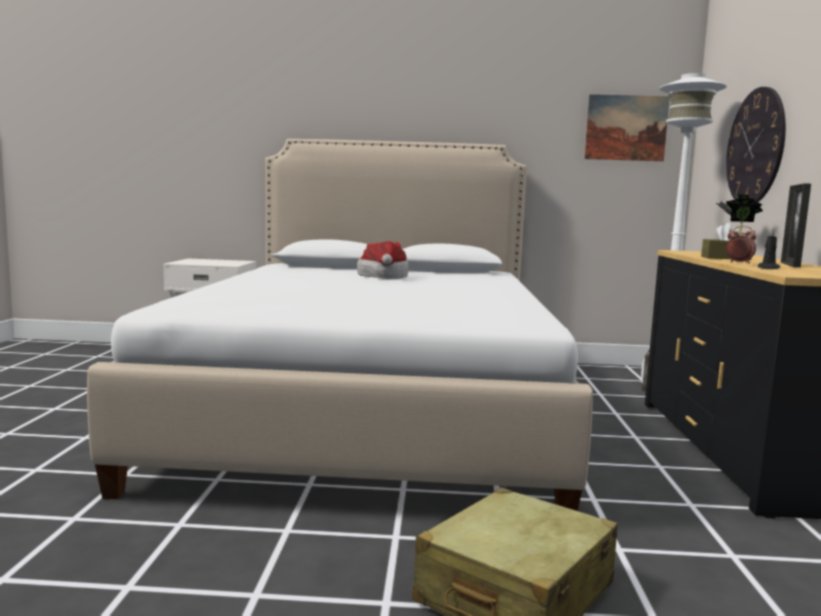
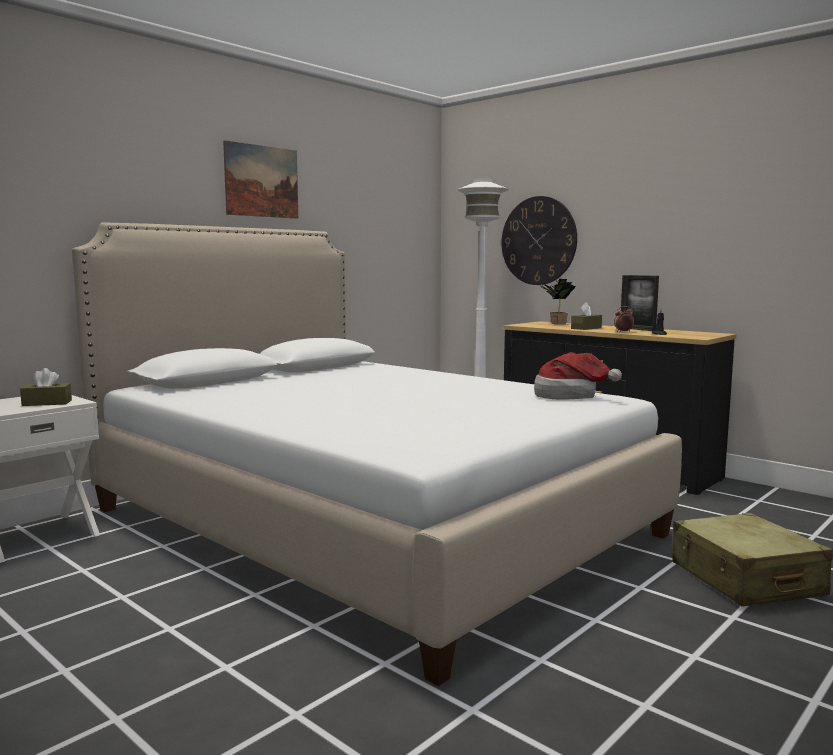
camera: 50 degrees left, 0 degrees up
hat [357,241,409,279] -> hat moved to [534,352,622,400]
picture [584,94,670,161] -> picture moved to [223,140,298,219]
none -> brown tissue box [20,368,72,406]

